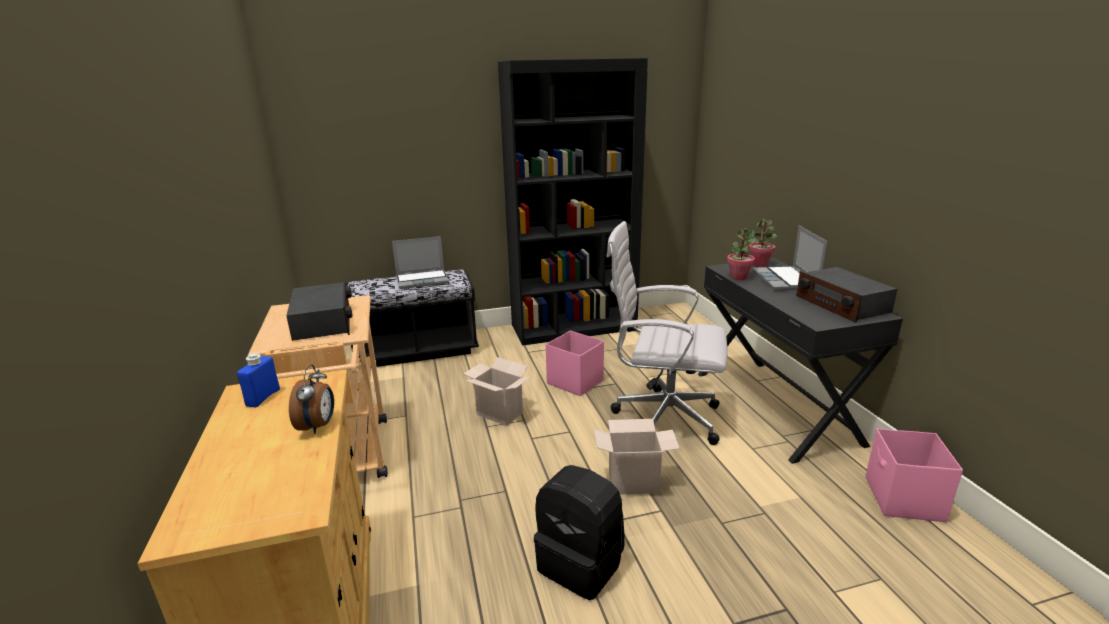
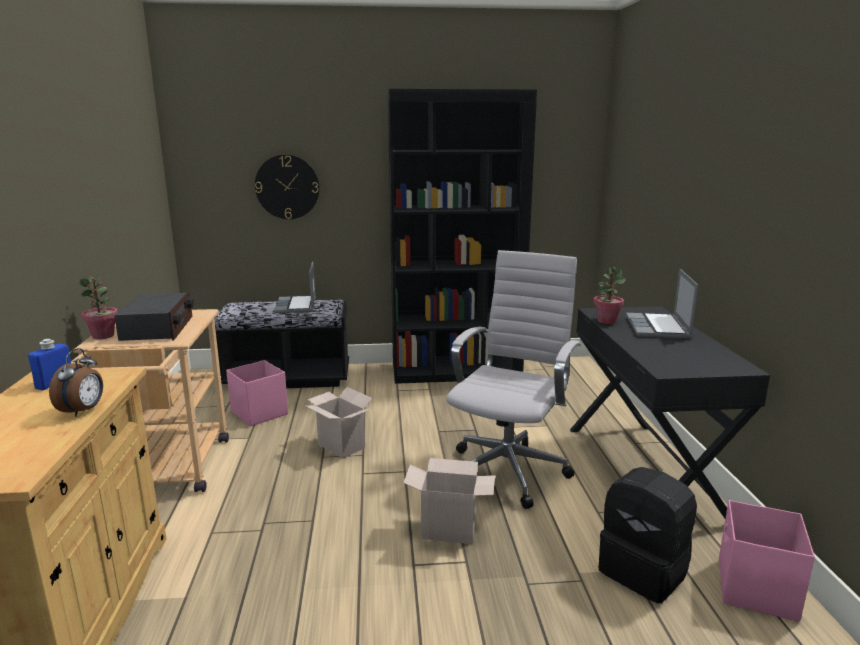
camera: 10 degrees right, 5 degrees down
laptop [392,236,449,289] -> laptop turned 90 degrees clockwise [274,262,315,313]
black backpack [534,465,624,600] -> black backpack moved to [599,467,697,603]
pink storage box [546,331,604,396] -> pink storage box moved to [226,360,288,426]
white office chair [607,221,728,445] -> white office chair turned 90 degrees clockwise [446,250,581,509]
potted plant [749,219,777,267] -> potted plant moved to [80,277,118,339]
radio [796,267,897,323] -> none
none -> wall clock [255,155,320,219]

